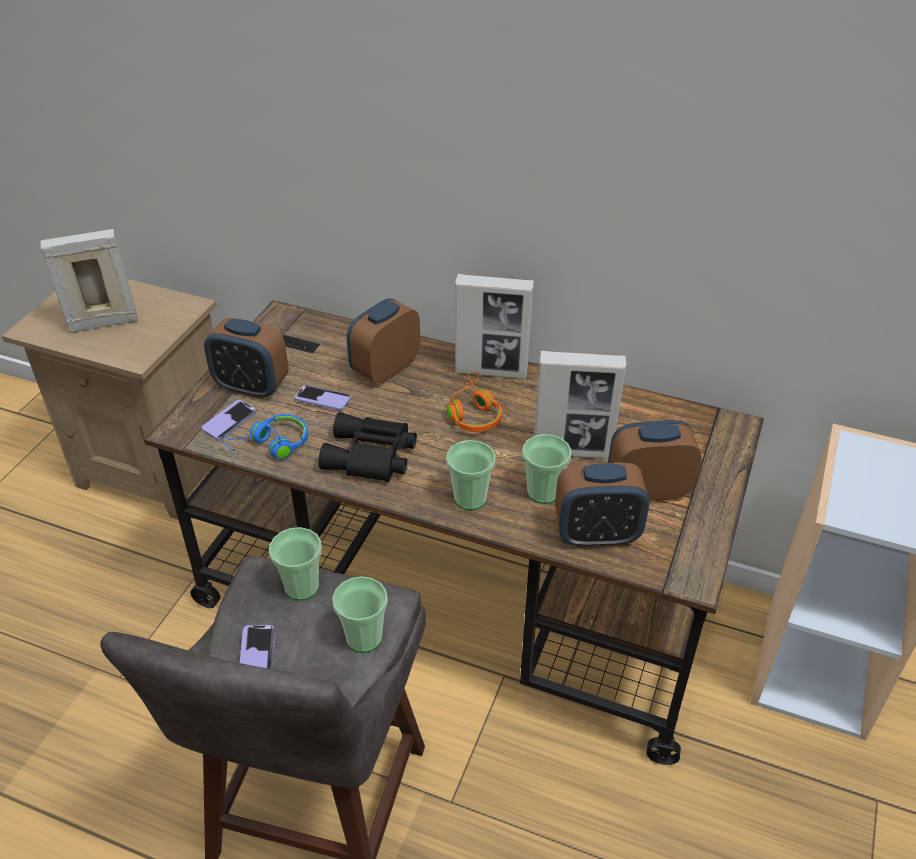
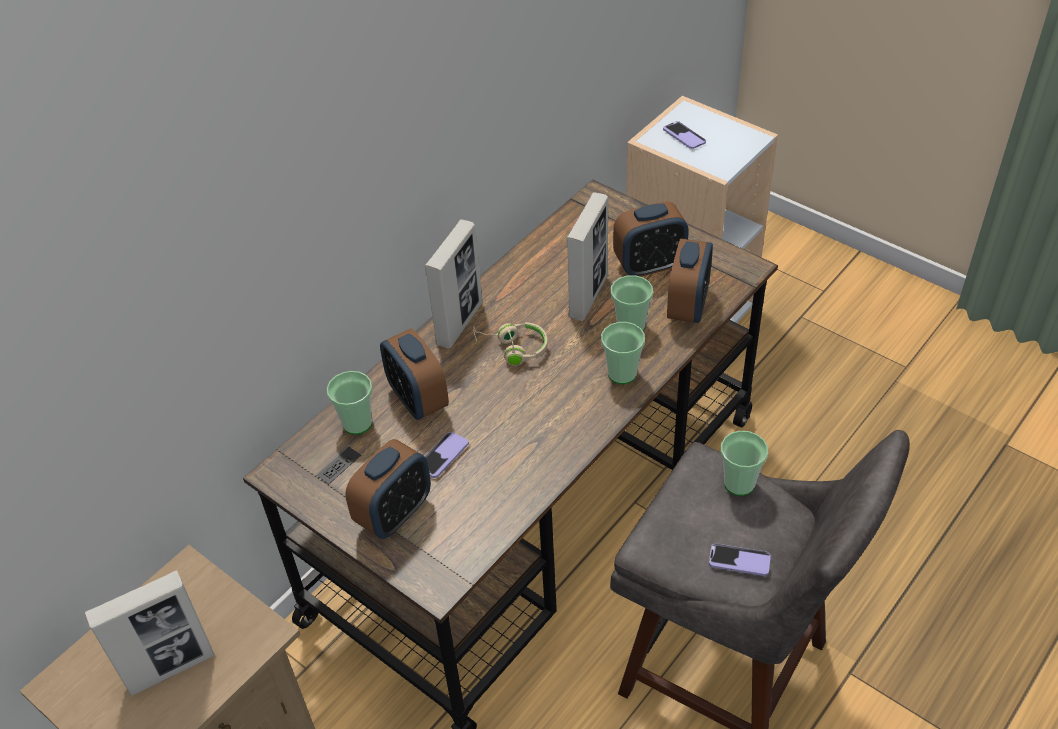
camera: 70 degrees left, 5 degrees up
picture frame [41,229,138,333] -> picture frame turned 120 degrees counterclockwise [85,570,214,696]
phone [202,400,256,440] -> phone moved to [663,121,706,149]
blue headphones [222,414,308,460] -> none
cup [269,527,322,601] -> cup moved to [327,371,372,435]
black binoculars [318,412,417,482] -> none
orange headphones [447,371,502,432] -> beige headphones [473,322,548,366]
alarm clock [608,420,702,501] -> alarm clock turned 120 degrees counterclockwise [613,201,689,277]

